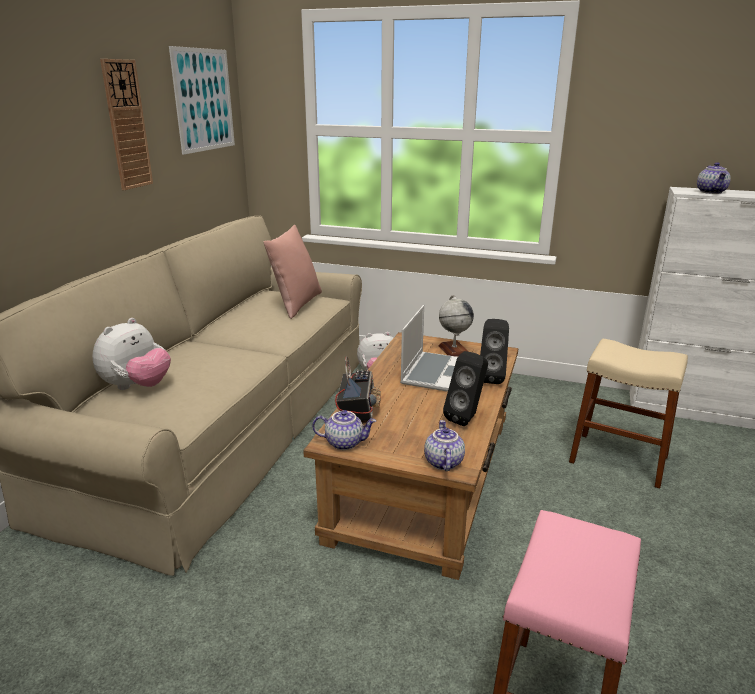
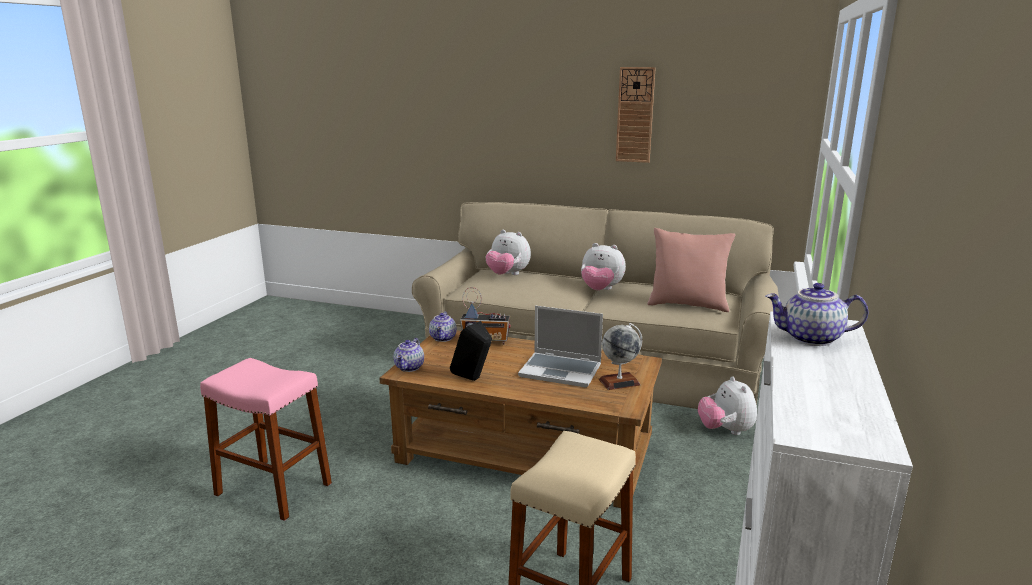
camera: 90 degrees right, 5 degrees down
picture [169,46,235,155] -> none
teapot [424,420,465,471] -> teapot turned 105 degrees clockwise [394,338,424,372]
black speaker [480,319,509,384] -> none
none -> plush toy [581,243,626,290]

